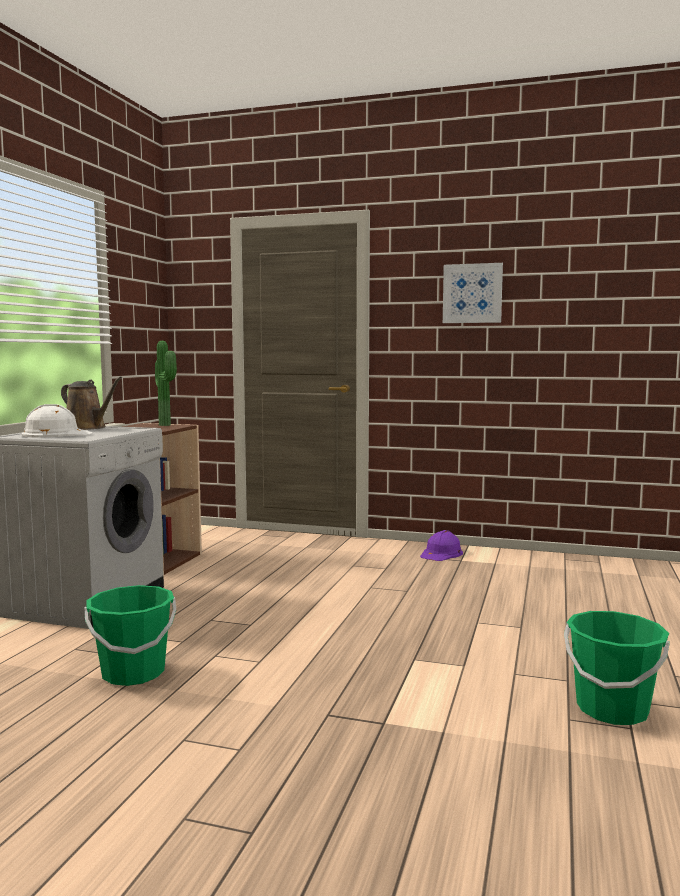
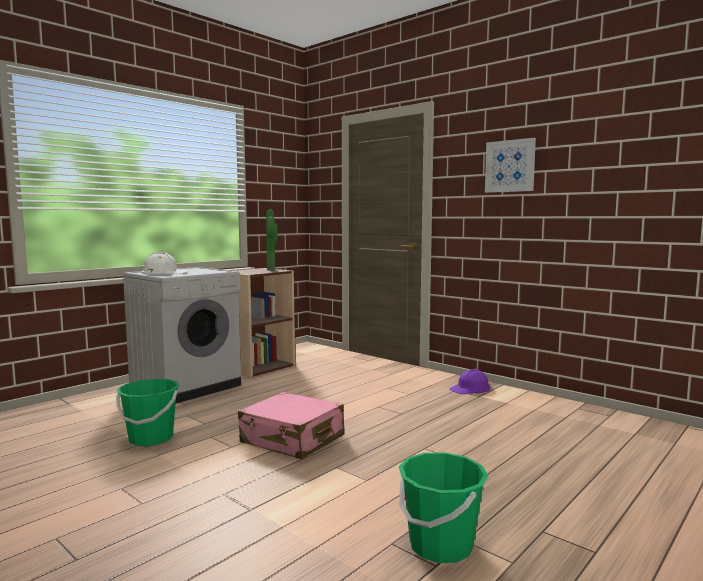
camera: 25 degrees right, 0 degrees up
brown watering can [61,376,122,430] -> none
none -> pink suitcase [238,392,345,459]

